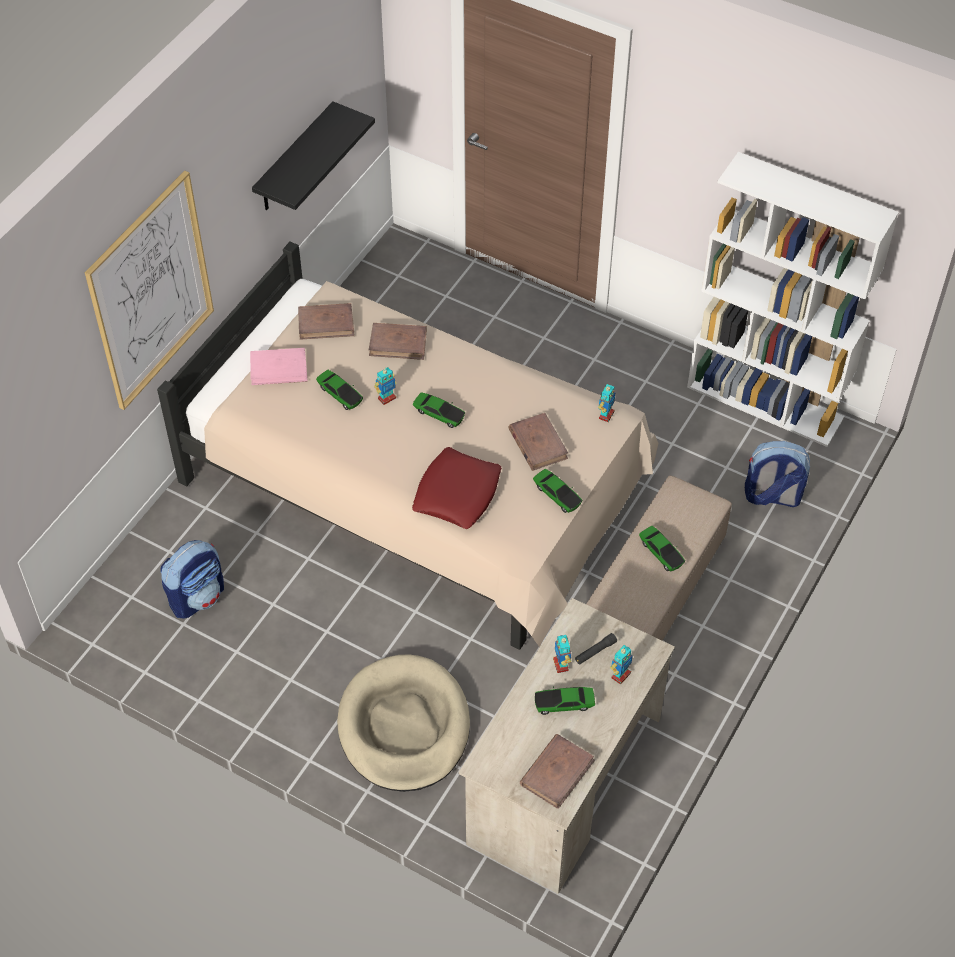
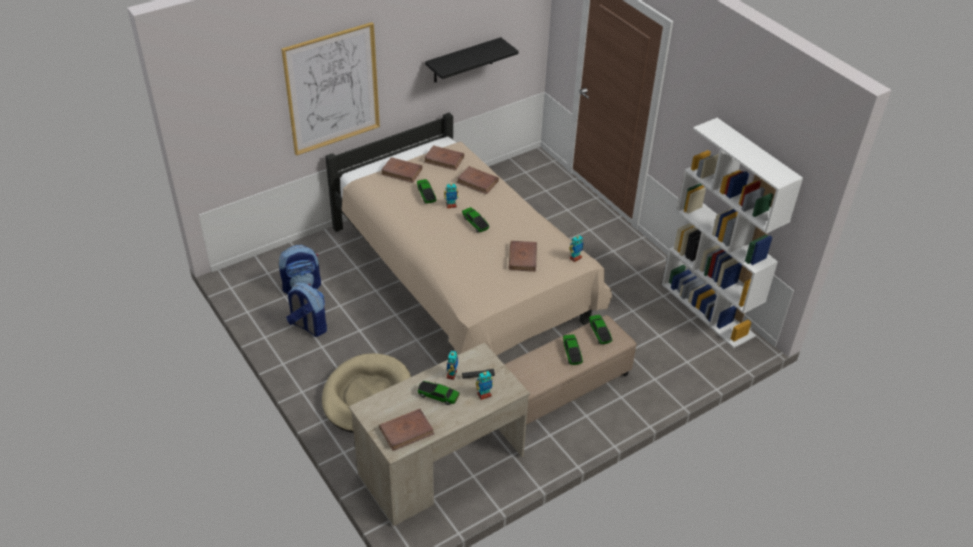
camera: 25 degrees right, 10 degrees down
pink book [250,348,308,385] -> brown book [381,157,422,183]
red pillow [412,447,502,529] -> none
toy car [533,469,583,513] -> toy car moved to [589,315,612,344]
backpack [745,441,810,507] -> backpack moved to [286,283,327,337]

